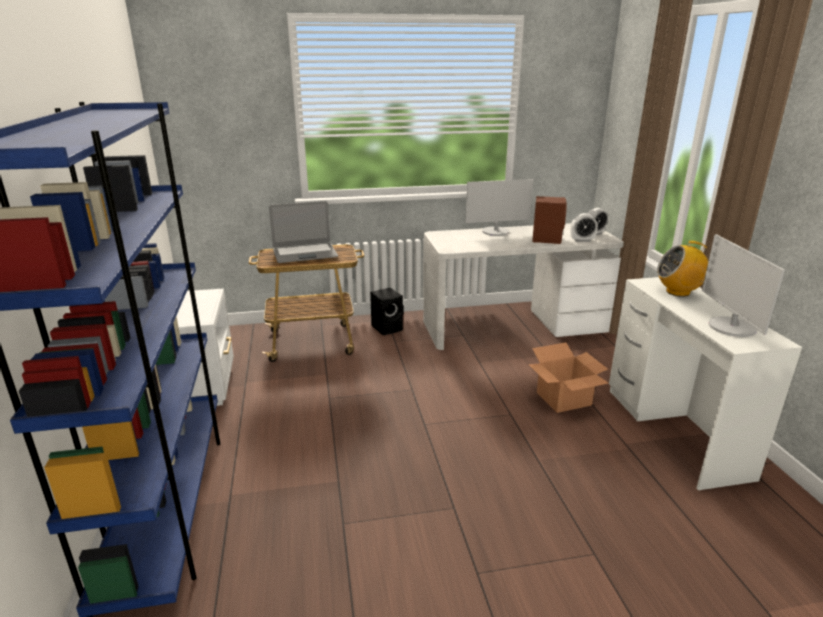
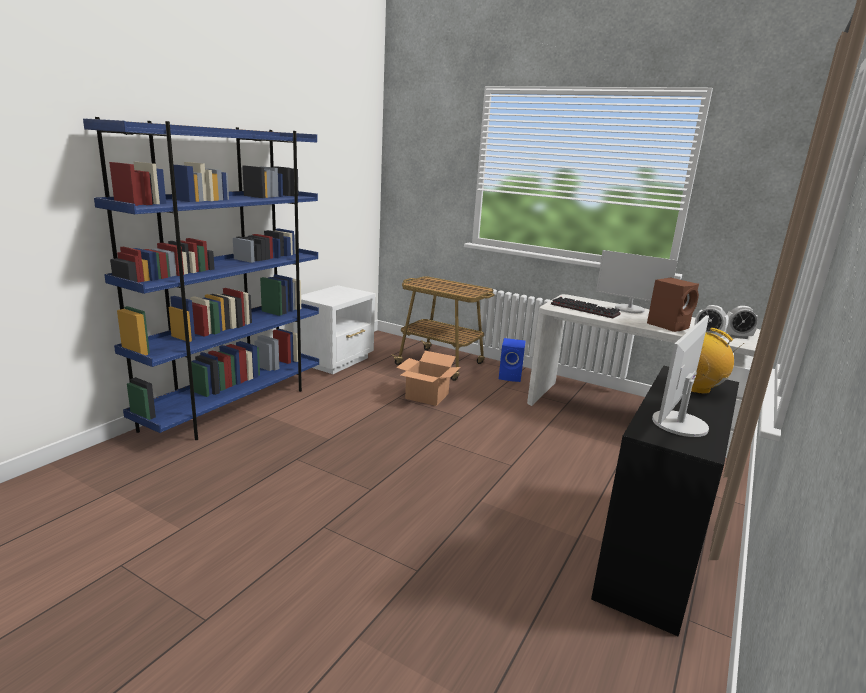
camera: 40 degrees right, 5 degrees down
laptop [269,201,338,263] -> none
black speaker [370,288,404,335] -> blue speaker [499,338,526,382]
cardboard box [528,342,608,413] -> cardboard box moved to [396,351,461,406]
white desk [609,277,802,490] -> black desk [591,365,739,637]
none -> keyboard [551,297,620,319]

